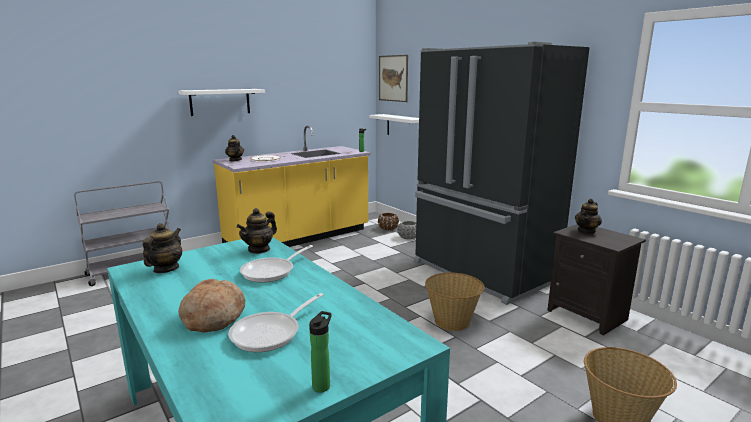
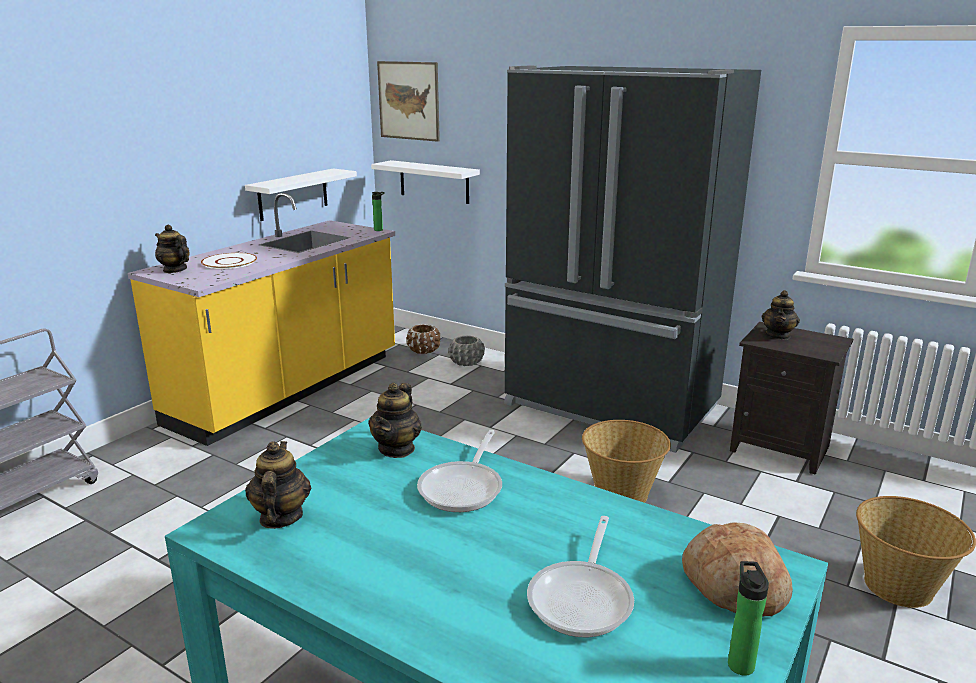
camera: 20 degrees left, 5 degrees up
white shelf [178,89,265,116] -> white shelf moved to [245,168,357,221]
bread [178,279,245,333] -> bread moved to [682,523,793,616]

